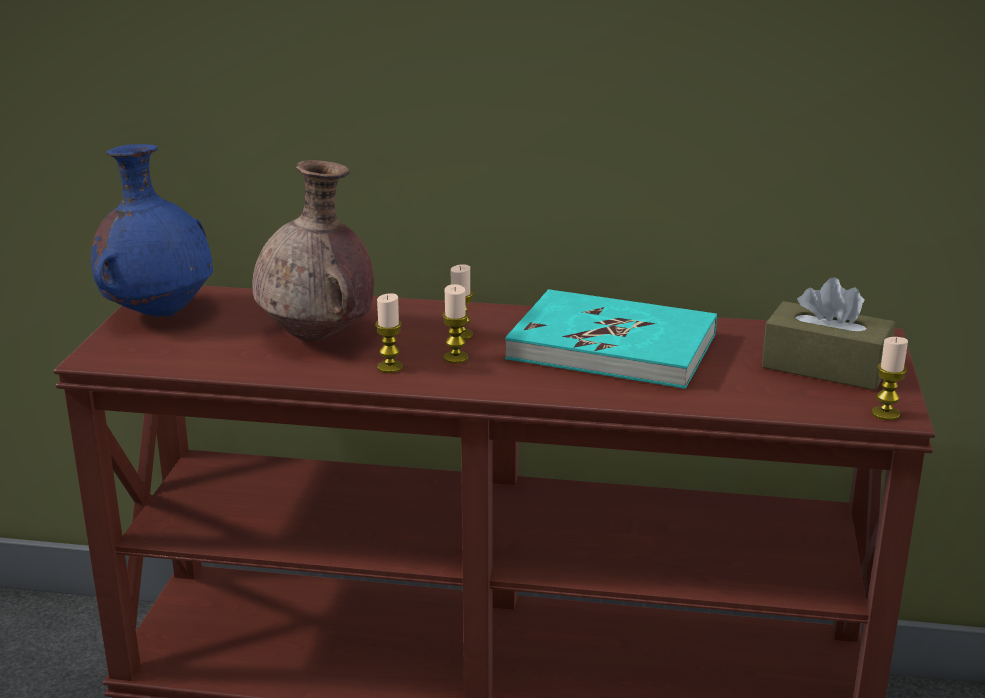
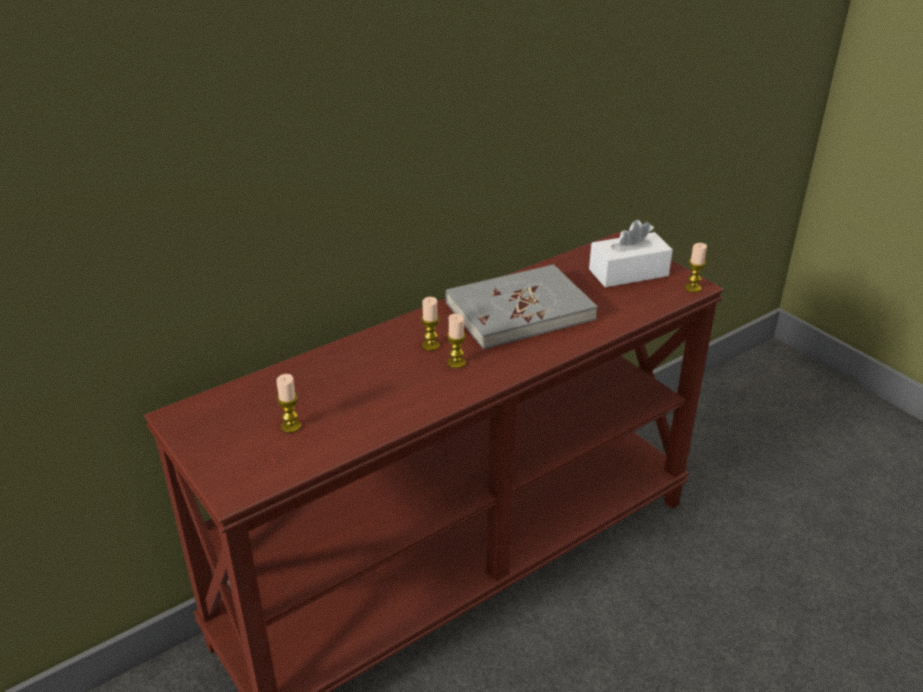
camera: 45 degrees left, 10 degrees up
blue vase [91,144,213,317] -> none
brown vase [252,160,374,342] -> none
candle [375,293,403,373] -> candle moved to [276,374,301,433]
turquoise book [505,289,717,389] -> grey book [446,264,598,349]
brown tissue box [762,278,895,390] -> white tissue box [589,220,673,287]

